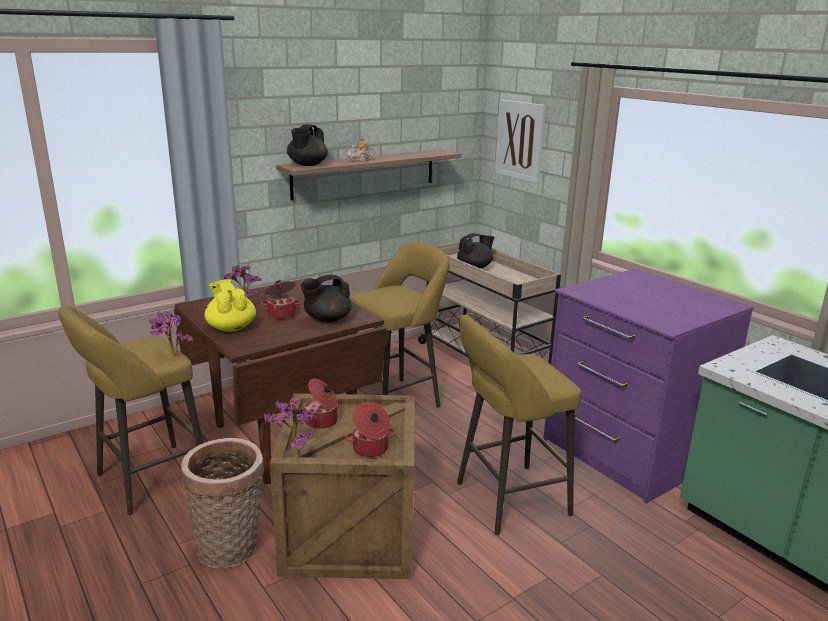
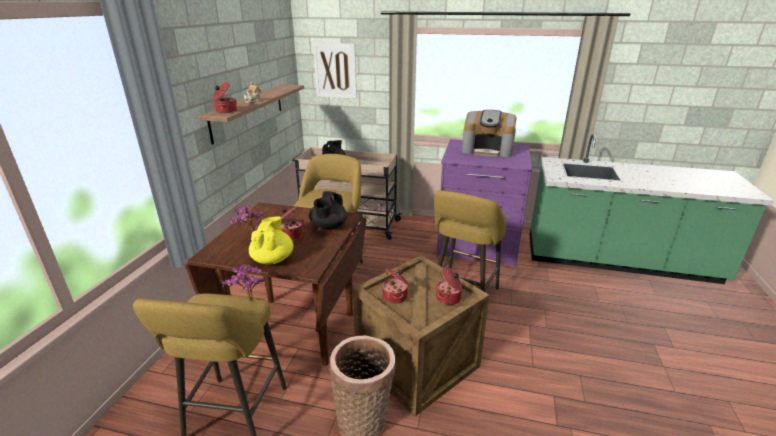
camera: 40 degrees left, 5 degrees up
yellow teapot [205,279,256,332] -> yellow teapot turned 75 degrees clockwise [249,216,293,264]
potted plant [264,398,314,455] -> none
black teapot [287,124,328,166] -> cooking pot [213,82,237,114]
none -> coffee machine [462,110,517,157]

